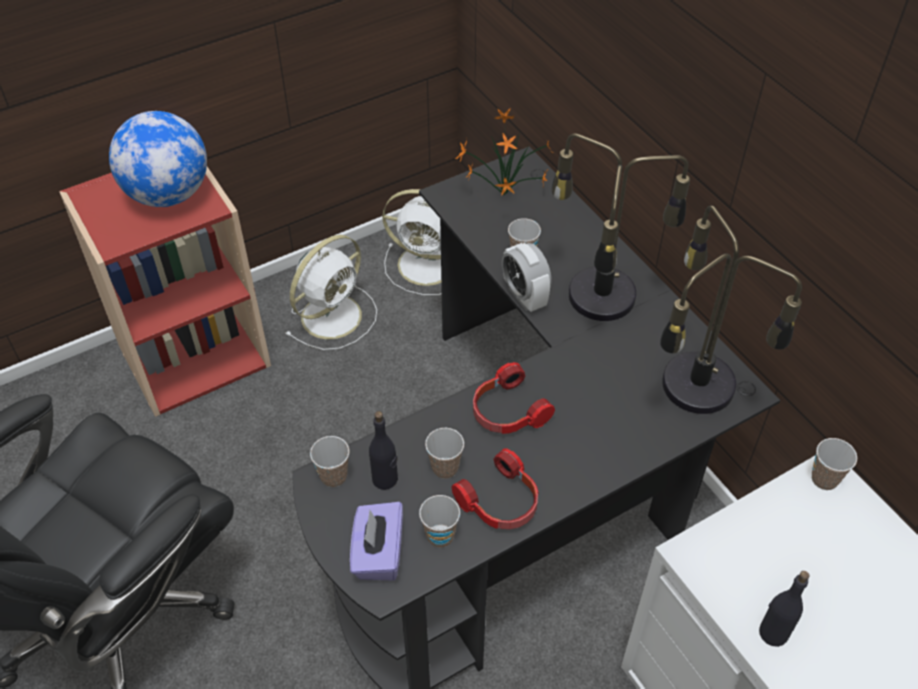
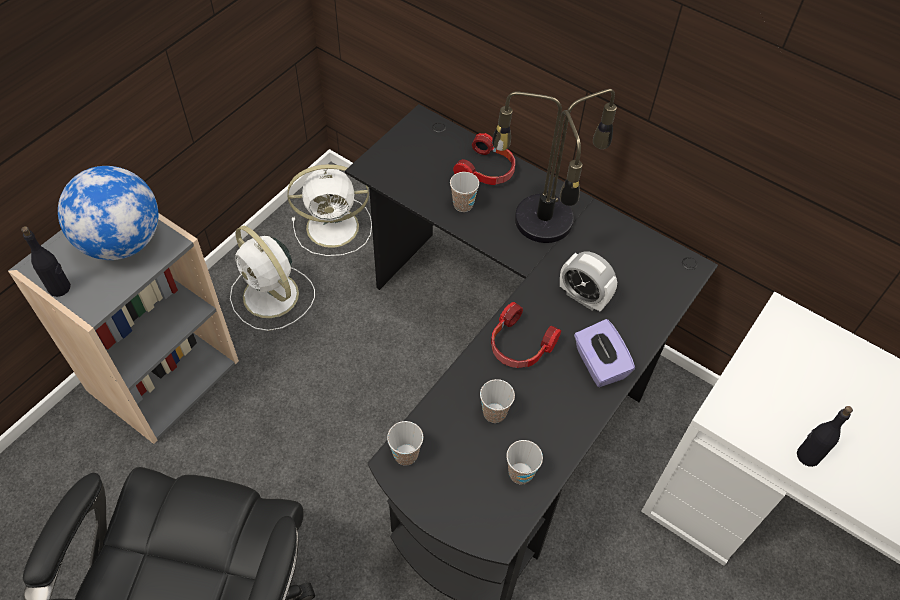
camera: 25 degrees left, 5 degrees up
red bookcase [59,167,271,417] -> grey bookcase [8,213,239,444]
white fan [286,235,377,350] -> white fan turned 120 degrees clockwise [230,226,315,331]
purple tissue box [350,502,403,581] -> purple tissue box moved to [574,319,635,387]
black bottle [369,411,398,490] -> black bottle moved to [21,226,71,297]
headphones [451,449,538,529] -> headphones moved to [453,133,515,185]
potted plant [455,108,552,196] -> none
alarm clock [502,243,552,312] -> alarm clock moved to [560,251,617,312]
table lamp [660,205,802,414] -> none
cup [812,438,857,490] -> none

